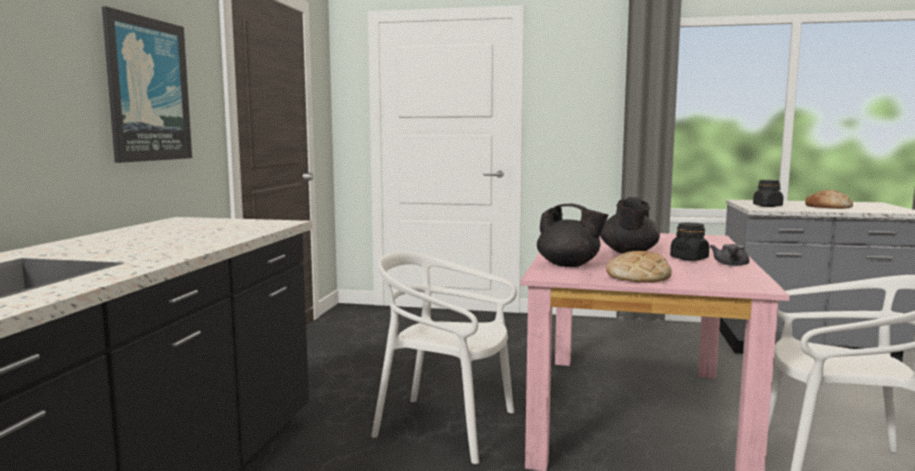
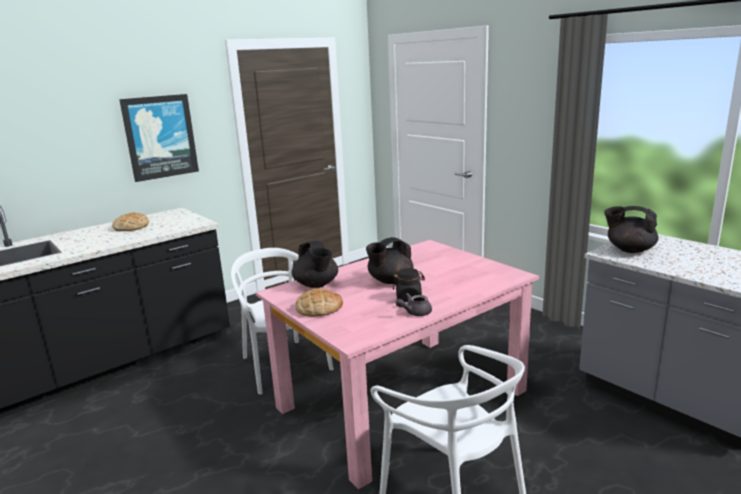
camera: 40 degrees right, 10 degrees up
black jar [753,180,783,207] -> black teapot [604,206,658,253]
bread [805,190,853,209] -> bread moved to [112,212,149,231]

